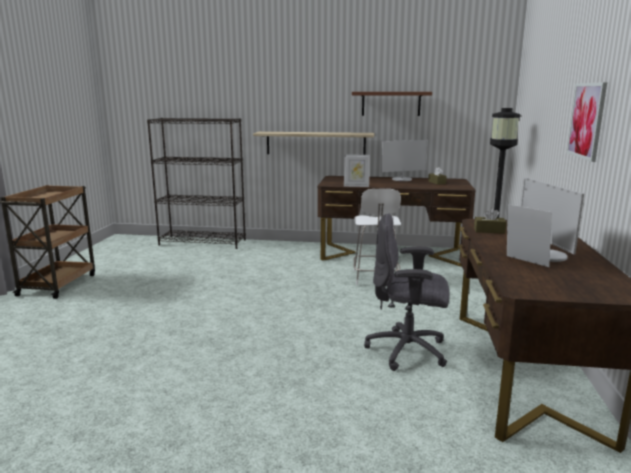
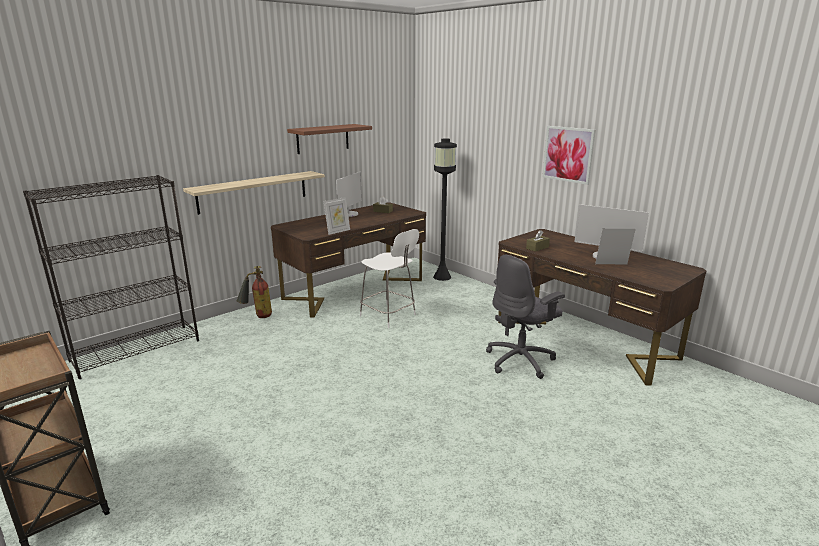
camera: 50 degrees left, 5 degrees up
none -> fire extinguisher [236,266,272,318]

